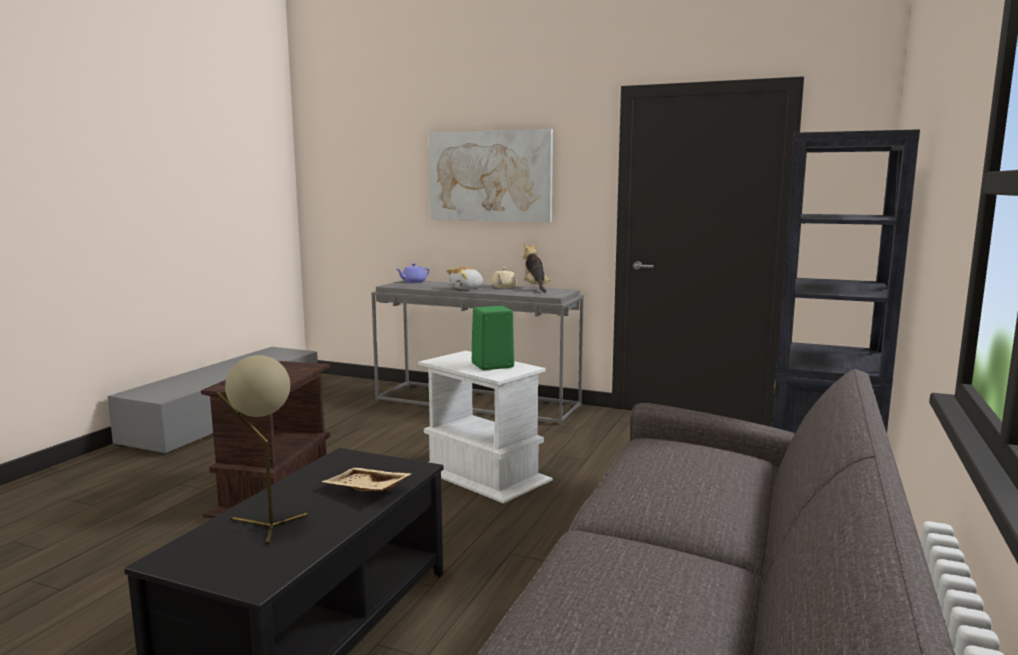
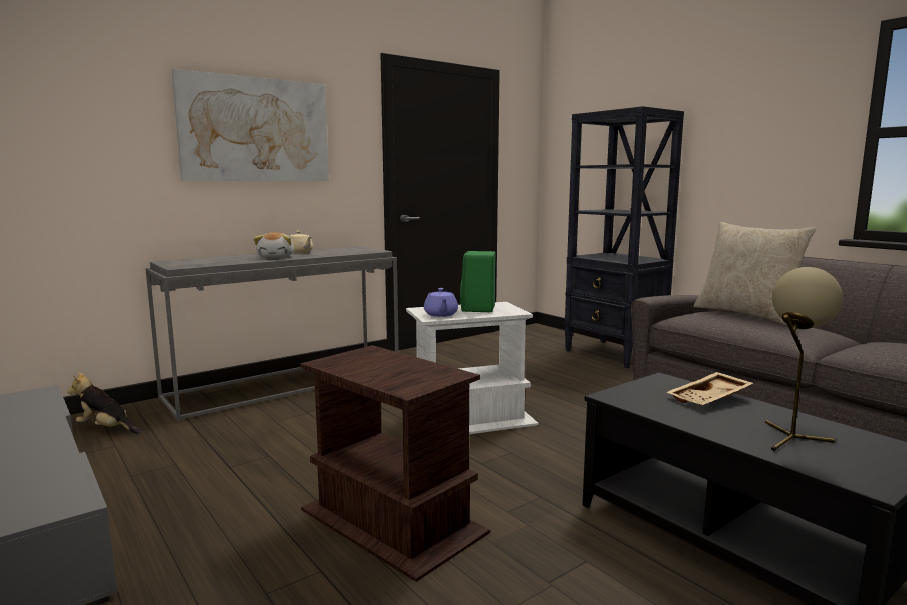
camera: 60 degrees left, 0 degrees up
purple teapot [397,263,430,283] -> purple teapot moved to [424,288,458,317]
plush toy [523,244,551,293] -> plush toy moved to [67,372,141,434]
none -> beige pillow [694,222,816,325]

